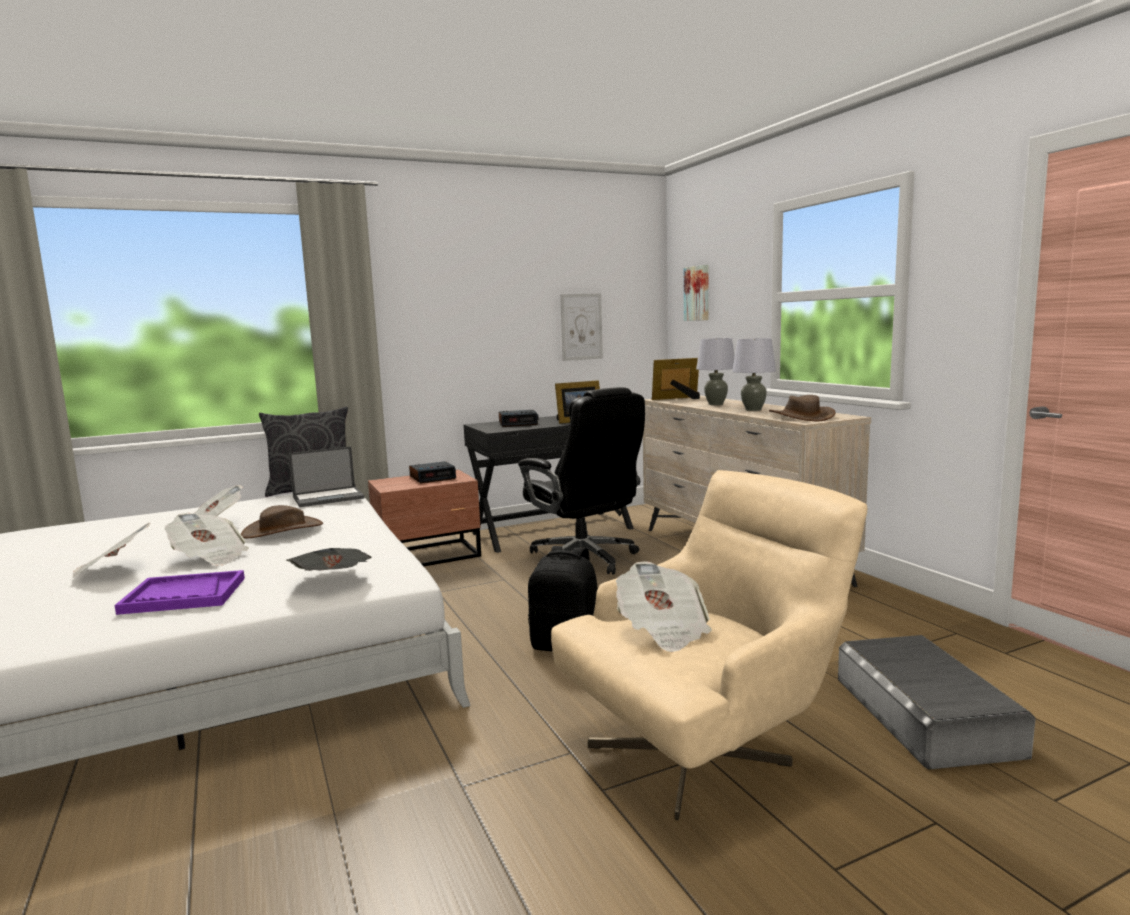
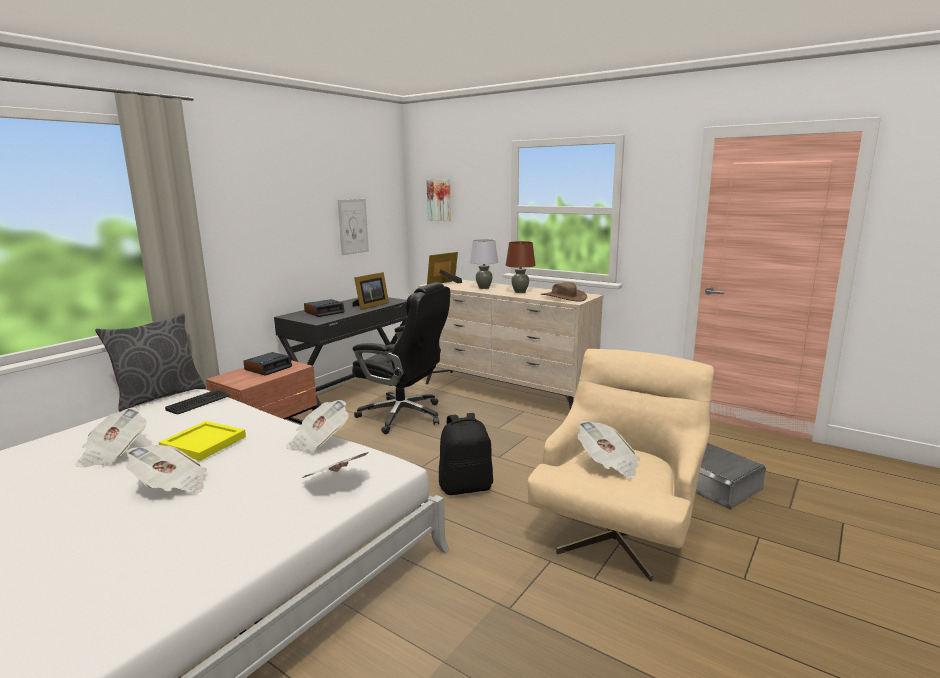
camera: 30 degrees left, 5 degrees up
newspaper [73,523,150,577] -> newspaper moved to [286,400,349,452]
purple tray [115,570,245,615] -> none
brown hat [241,505,323,538] -> yellow tray [158,421,246,461]
laptop [288,446,365,507] -> keyboard [165,389,229,414]
grey table lamp [732,338,776,411] -> brown table lamp [506,241,536,293]

